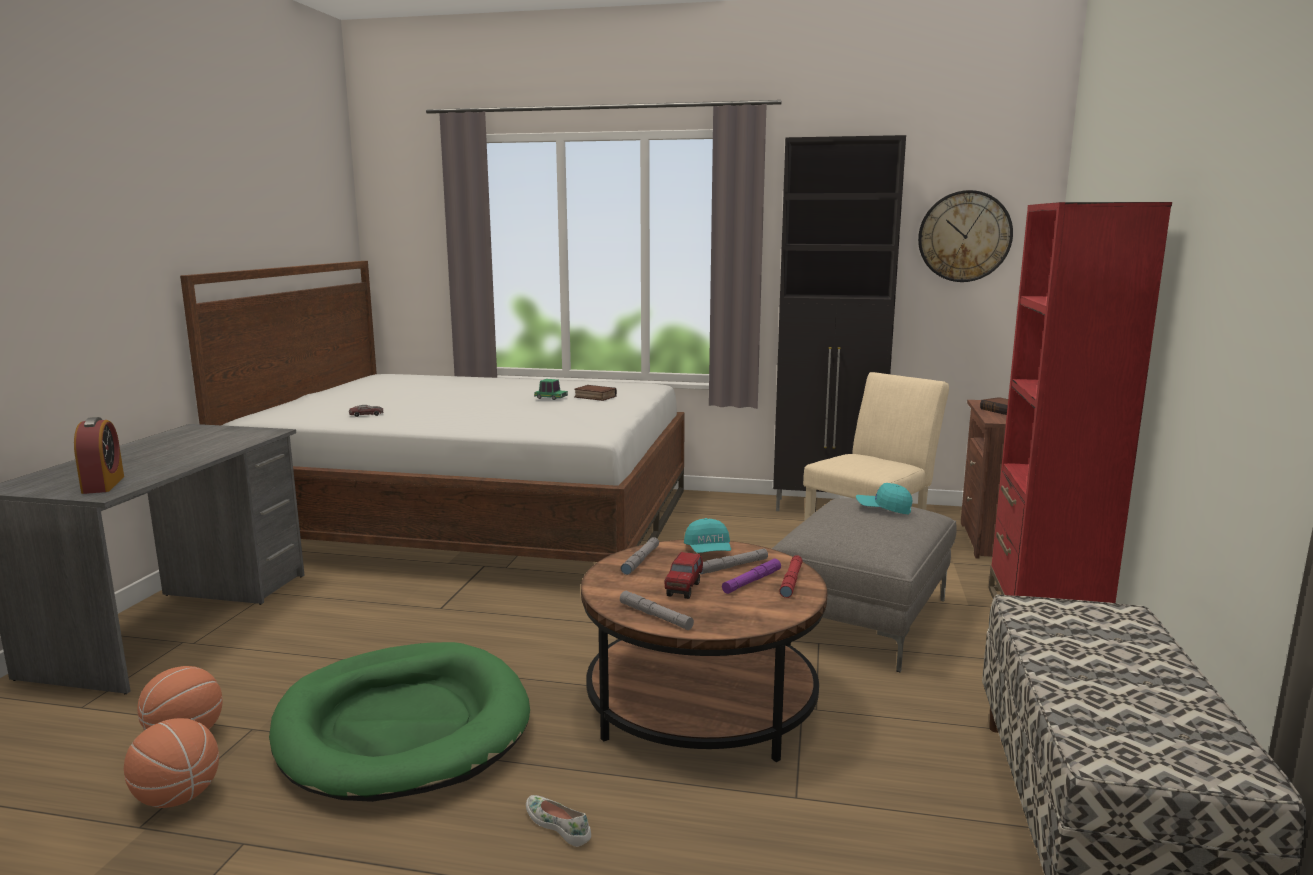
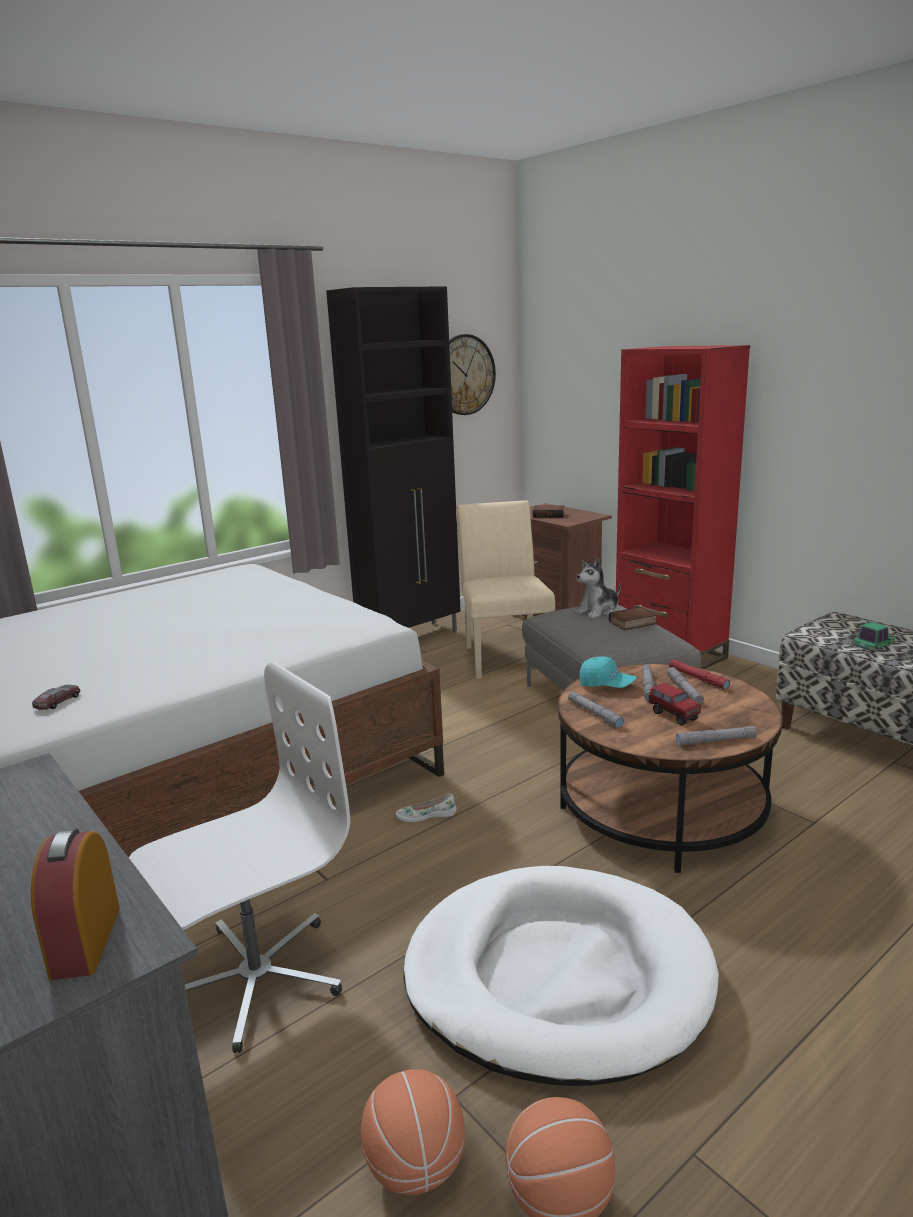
camera: 50 degrees left, 5 degrees up
alarm clock [74,417,124,494] -> alarm clock turned 120 degrees counterclockwise [31,828,120,980]
green dog bed [269,642,530,802] -> white dog bed [403,866,719,1086]
white shoe [526,795,591,847] -> white shoe moved to [396,793,457,822]
toy car [534,379,568,400] -> toy car moved to [853,622,895,652]
book [574,385,617,401] -> book moved to [609,607,658,630]
purple flashlight [722,559,781,594] -> grey flashlight [667,667,704,704]
turquoise cap [856,483,912,514] -> plush toy [575,557,621,619]
none -> white office chair [129,662,350,1053]

